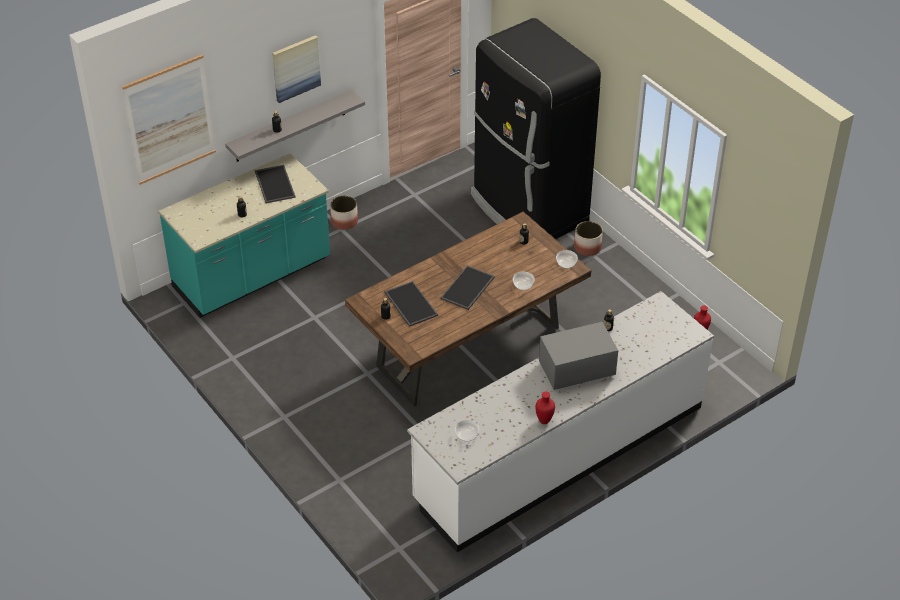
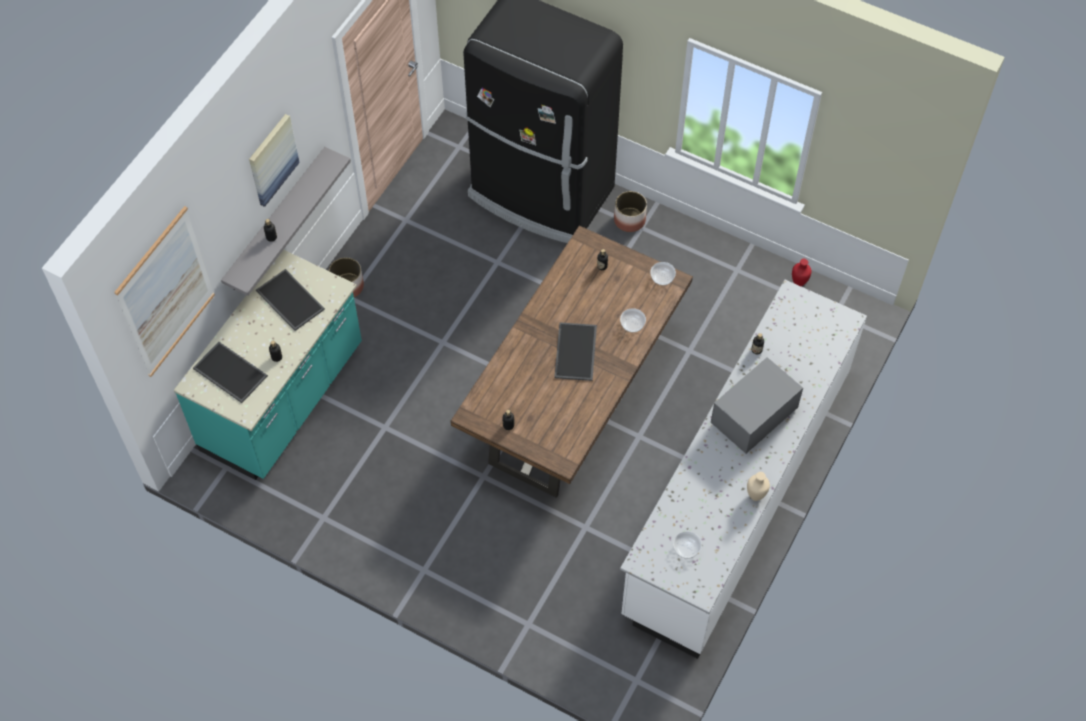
camera: 25 degrees left, 15 degrees up
tray [385,281,438,327] -> tray moved to [193,342,268,403]
red vase [536,391,555,424] -> beige vase [747,472,770,501]

